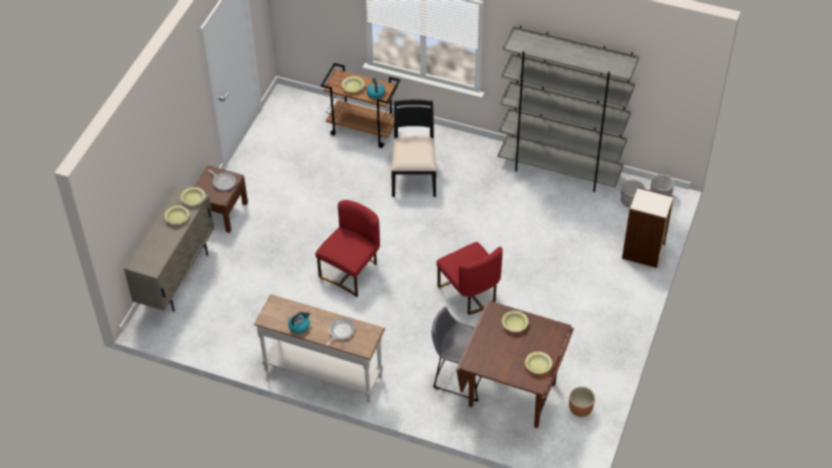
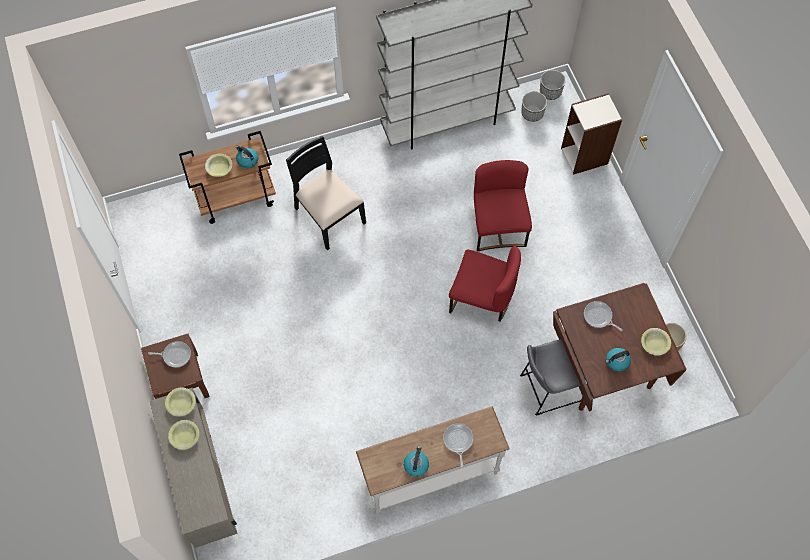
camera: 40 degrees left, 15 degrees up
red chair [315,200,380,297] -> red chair moved to [474,160,532,251]
yellow bowl [502,311,528,332] -> frying pan [584,301,623,331]
none -> kettle [605,348,631,371]

